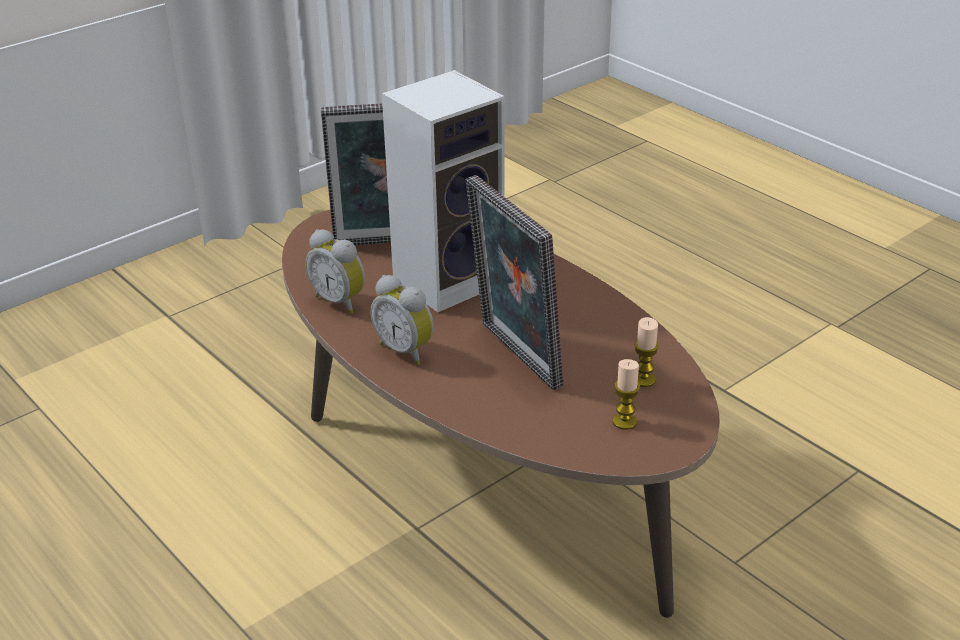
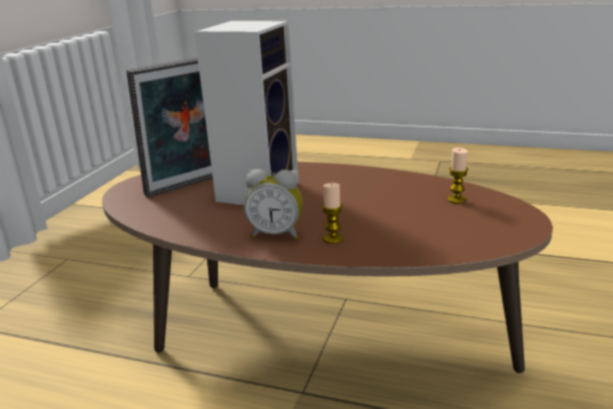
camera: 30 degrees left, 10 degrees down
alarm clock [305,229,365,314] -> none
picture frame [466,175,563,390] -> none
candle [613,359,640,430] -> candle moved to [322,183,343,244]

